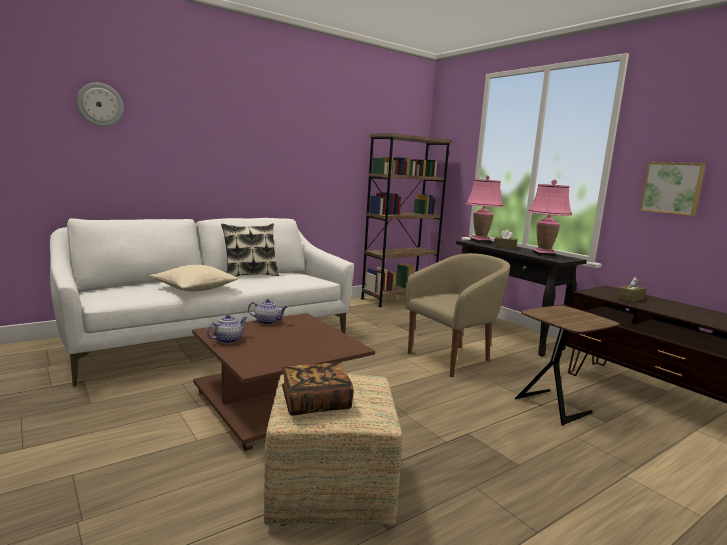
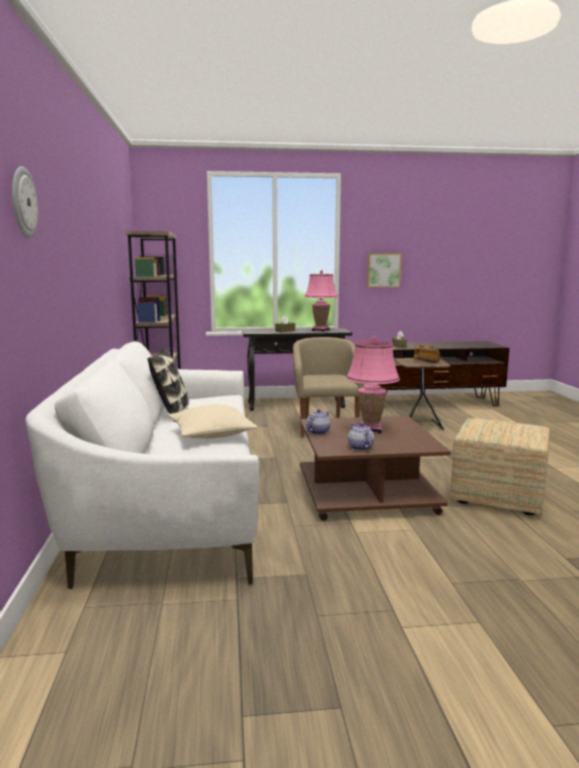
camera: 60 degrees left, 0 degrees up
book [282,362,354,416] -> book moved to [414,345,440,363]
pink table lamp [466,175,504,243] -> pink table lamp moved to [346,336,400,434]

